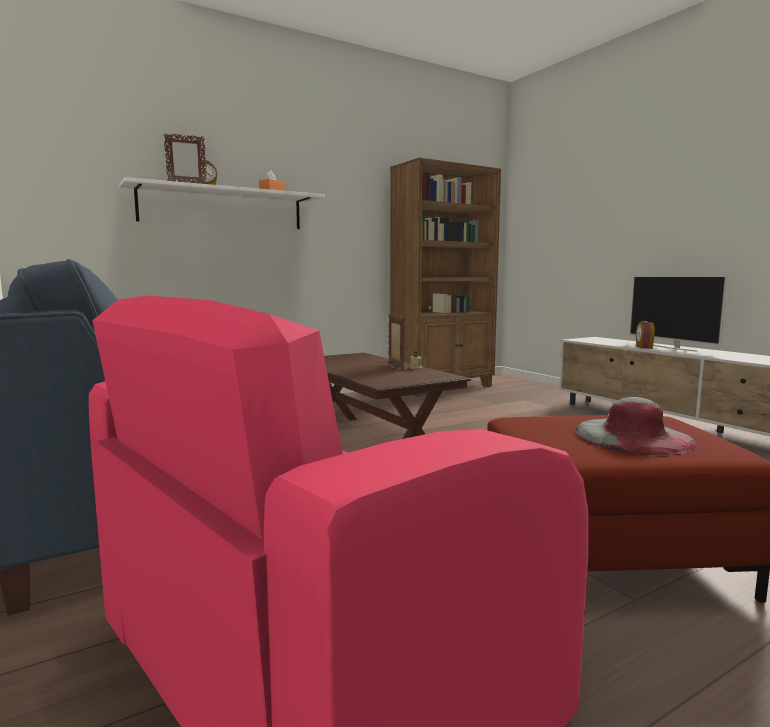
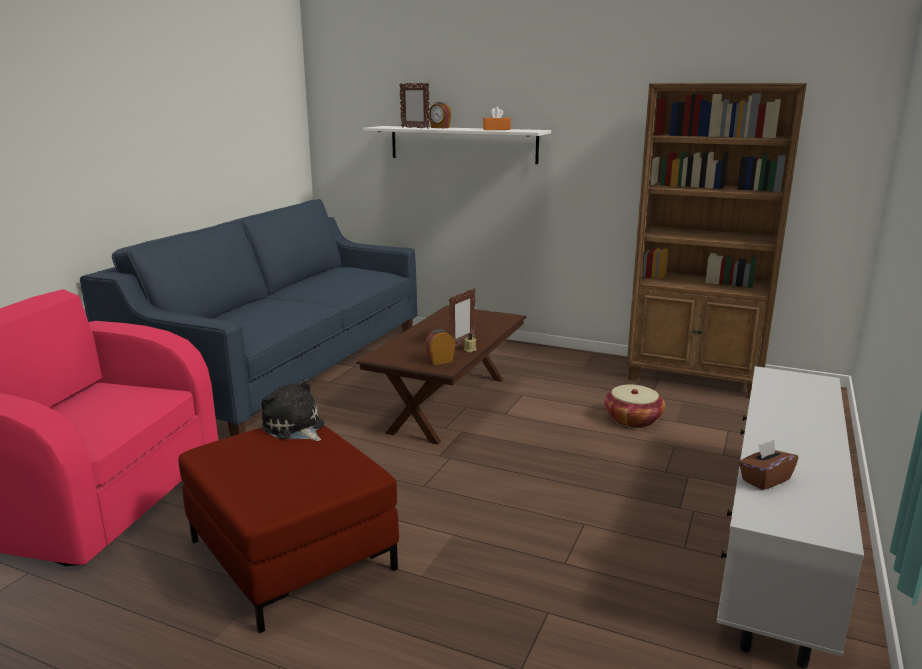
camera: 55 degrees right, 10 degrees up
grey hat [575,397,697,455] -> none
television [629,276,727,352] -> none
alarm clock [636,321,655,349] -> alarm clock moved to [425,329,455,365]
none -> plush toy [261,379,324,441]
none -> basket [604,384,665,428]
none -> brown tissue box [739,440,798,490]

